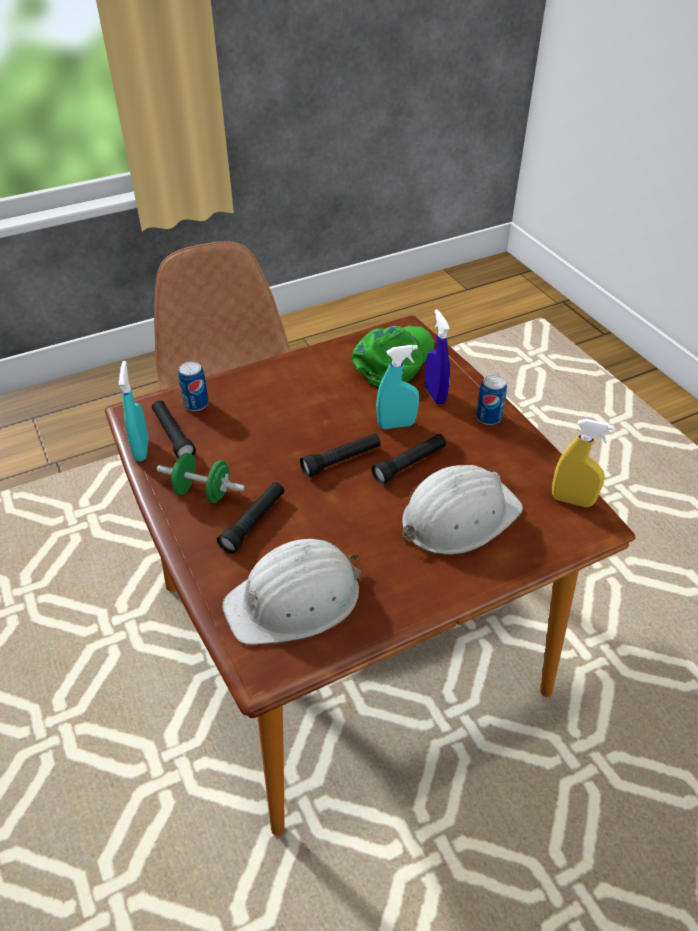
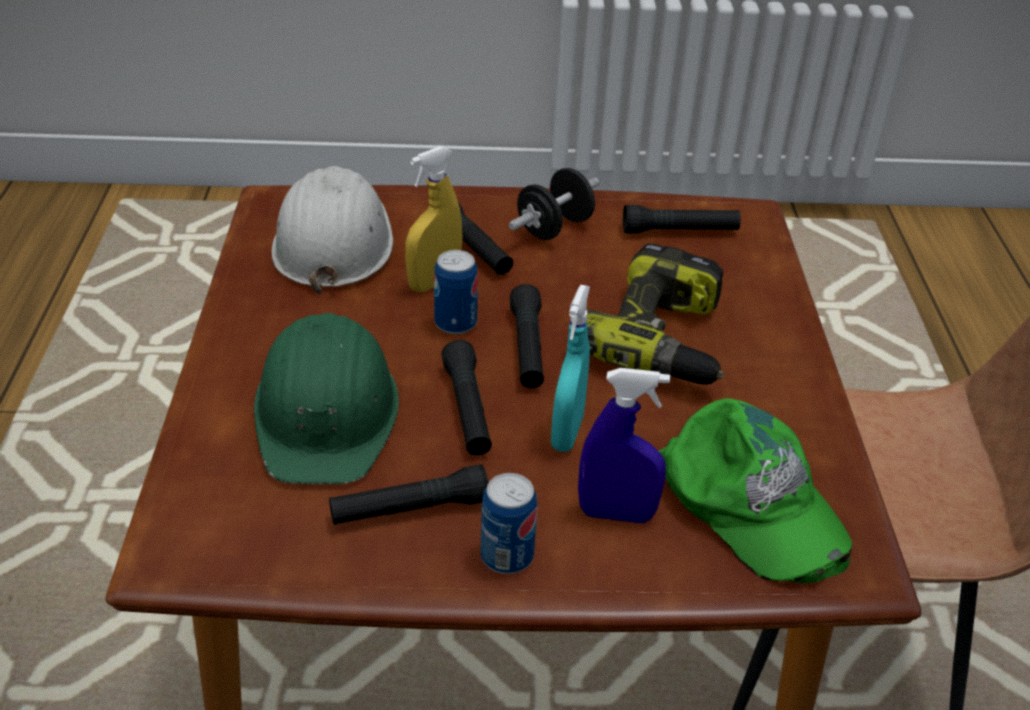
camera: 115 degrees right, 5 degrees down
turquoise spray bottle [119,361,149,461] -> none
green dumbbell [157,453,245,503] -> black dumbbell [509,168,599,240]
can [178,361,209,411] -> can moved to [434,250,478,334]
white hard hat [402,465,523,555] -> green hard hat [254,313,399,484]
yellow spray bottle [552,419,614,507] -> yellow spray bottle moved to [405,146,462,292]
none -> black flashlight [329,464,488,525]
none -> power drill [587,244,724,385]

